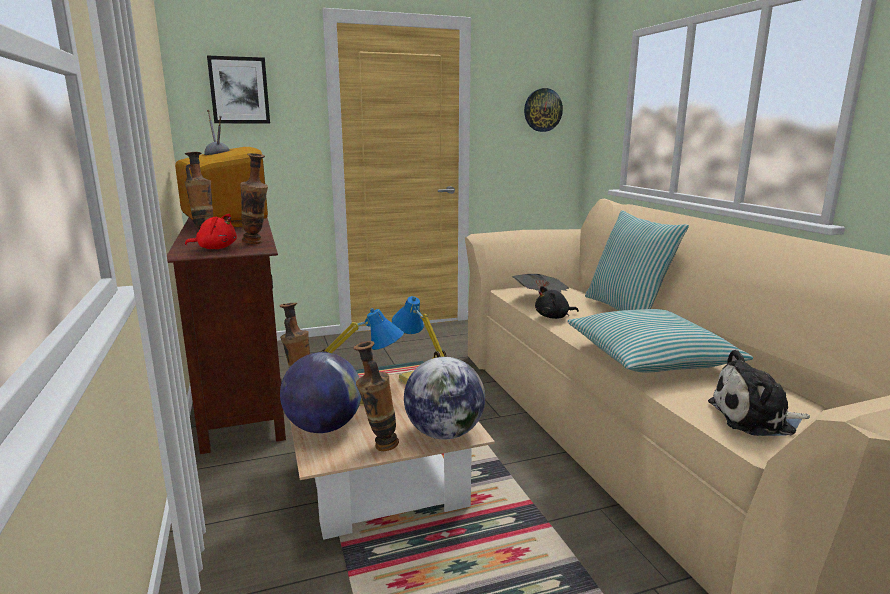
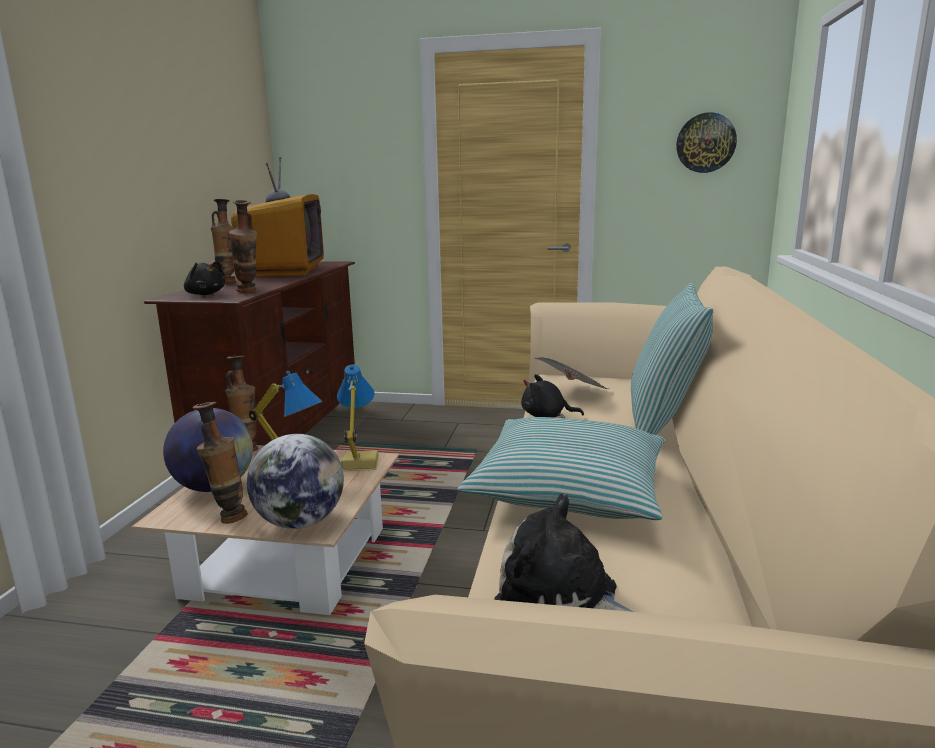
camera: 30 degrees right, 0 degrees up
red plush toy [185,214,237,249] -> black plush toy [184,261,225,295]
picture [207,56,270,123] -> none

